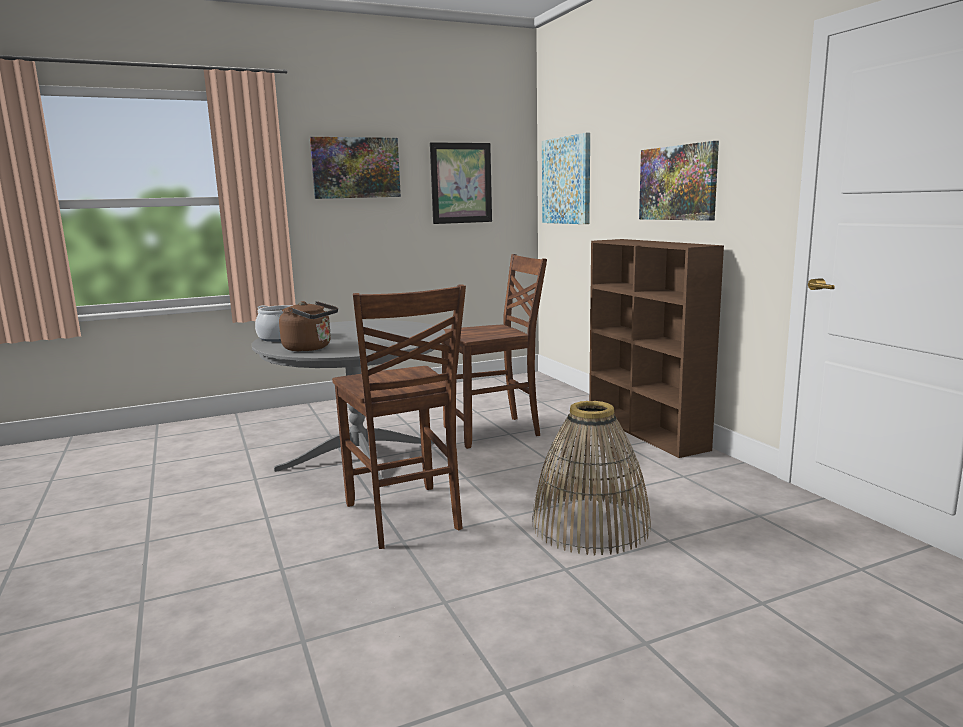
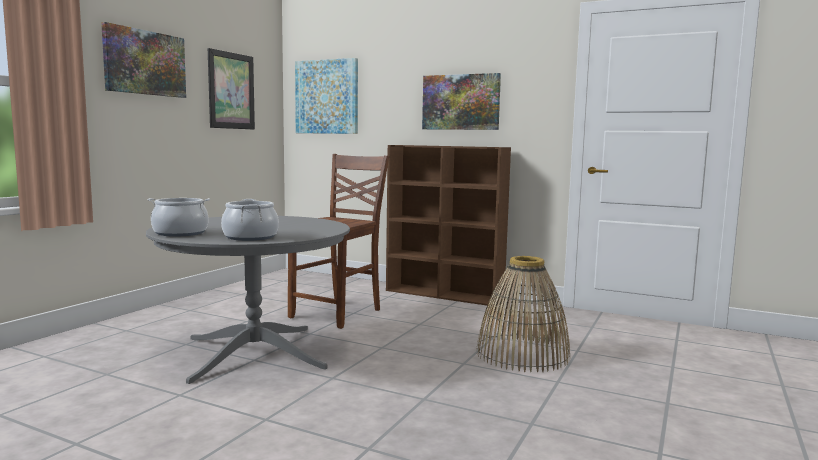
camera: 40 degrees left, 5 degrees down
brown kettle [279,301,338,351] -> cooking pot [221,199,279,241]
brown chair [332,284,466,549] -> none

